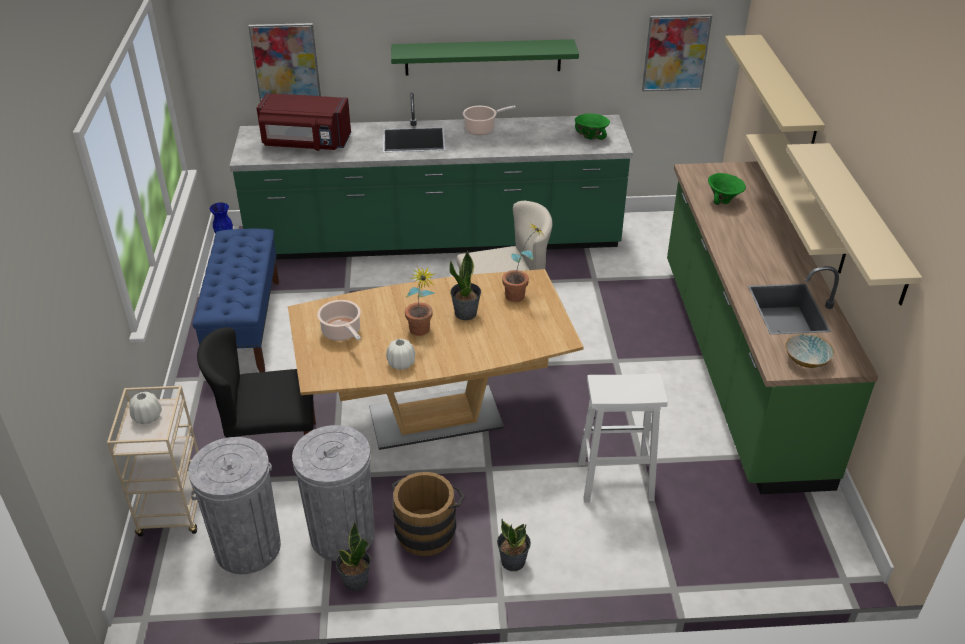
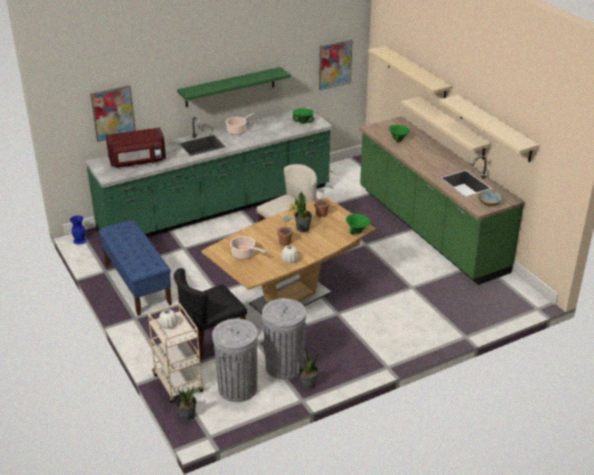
camera: 25 degrees left, 5 degrees down
brown bucket [392,472,465,556] -> none
potted plant [497,519,531,571] -> potted plant moved to [176,386,197,421]
white stool [578,373,668,502] -> none
none -> green bowl [346,214,370,235]

